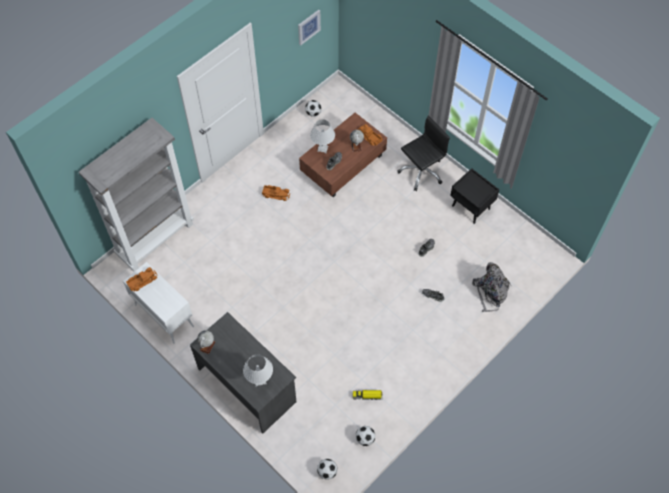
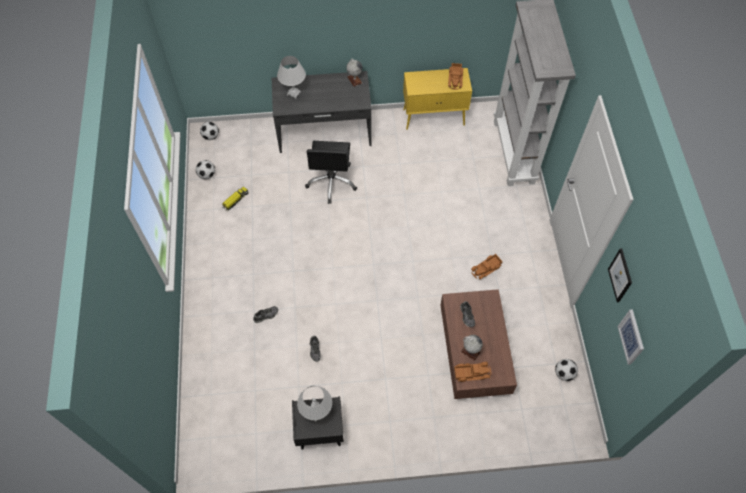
camera: 130 degrees right, 0 degrees up
white cabinet [123,262,194,344] -> yellow cabinet [403,68,472,130]
white table lamp [310,119,335,153] -> white table lamp moved to [297,386,332,422]
black office chair [397,116,450,191] -> black office chair moved to [305,141,357,204]
grey backpack [472,262,511,312] -> none
none -> picture [608,248,632,302]

